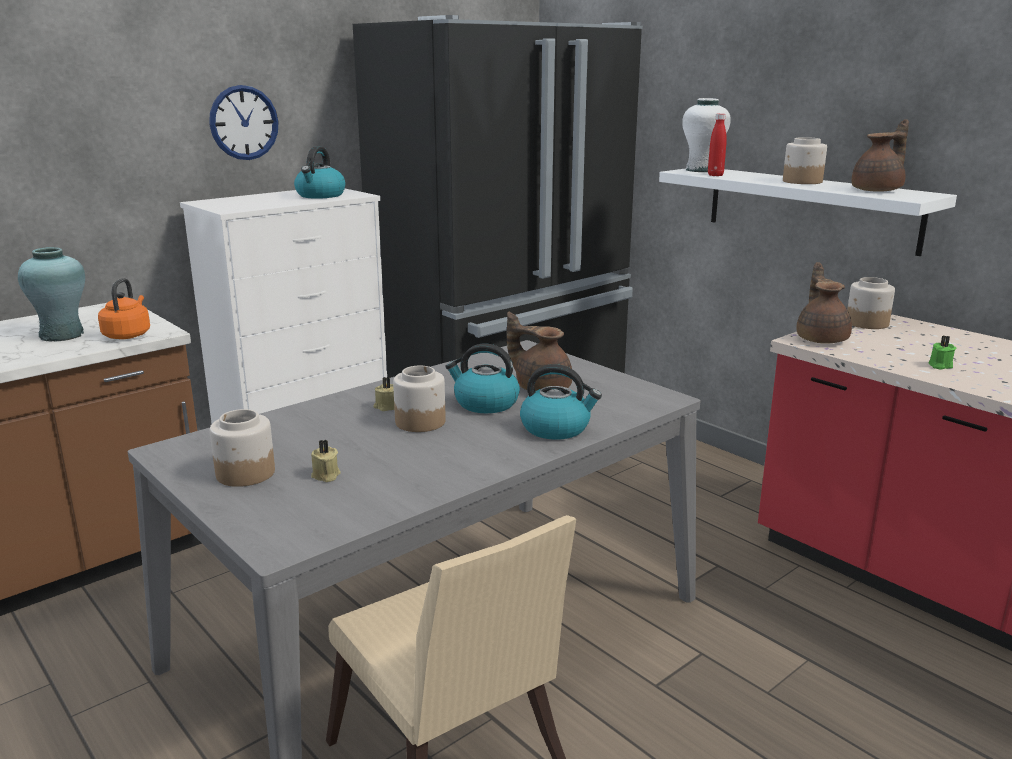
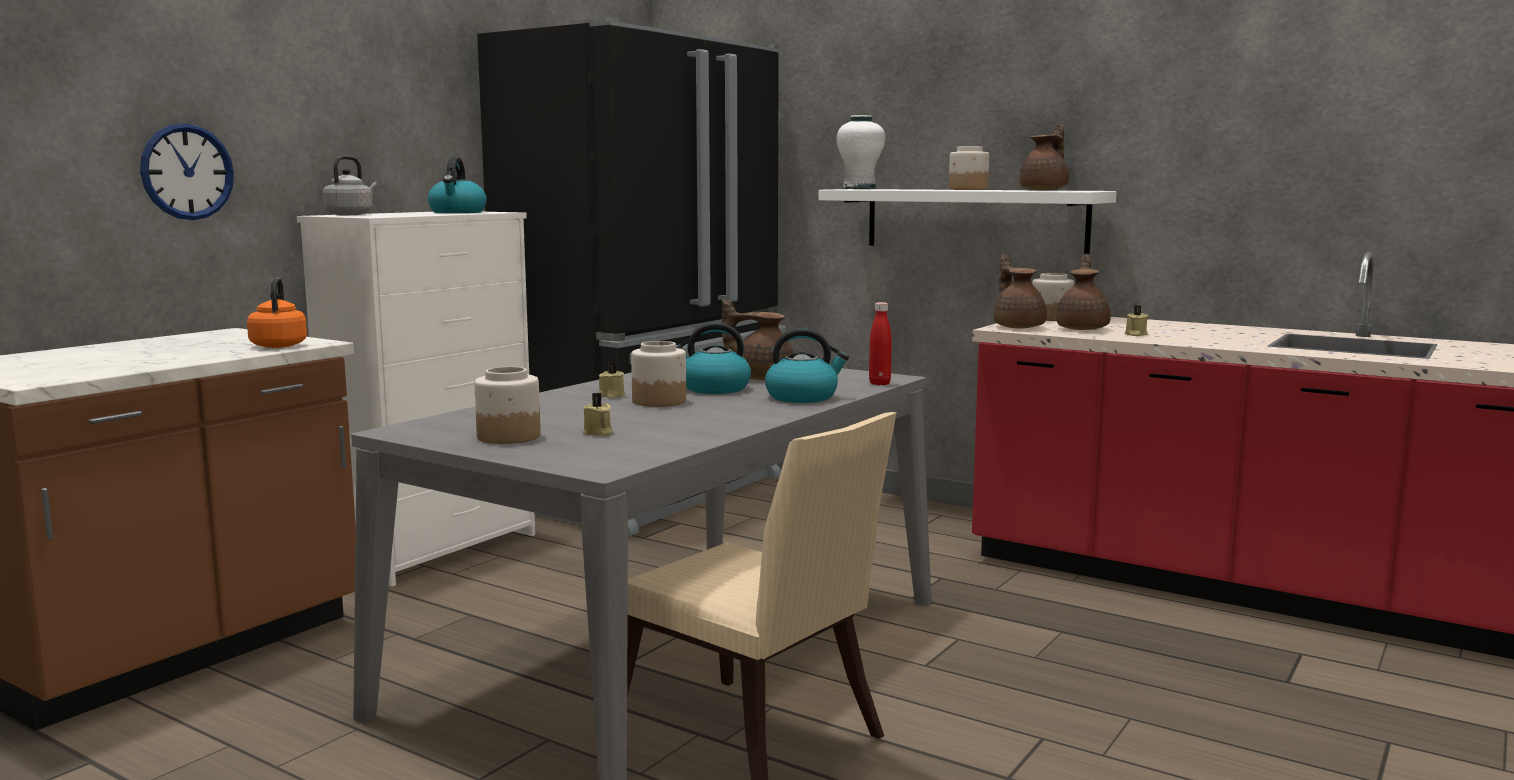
camera: 15 degrees left, 10 degrees down
turquoise vase [18,247,85,341] -> none
wall clock [209,85,279,160] -> wall clock moved to [140,123,234,220]
red bottle [708,113,727,176] -> red bottle moved to [869,302,892,385]
green candle [928,335,956,370] -> beige candle [1124,305,1148,336]
none -> grey kettle [323,156,377,215]
none -> brown teapot [1056,255,1111,330]

